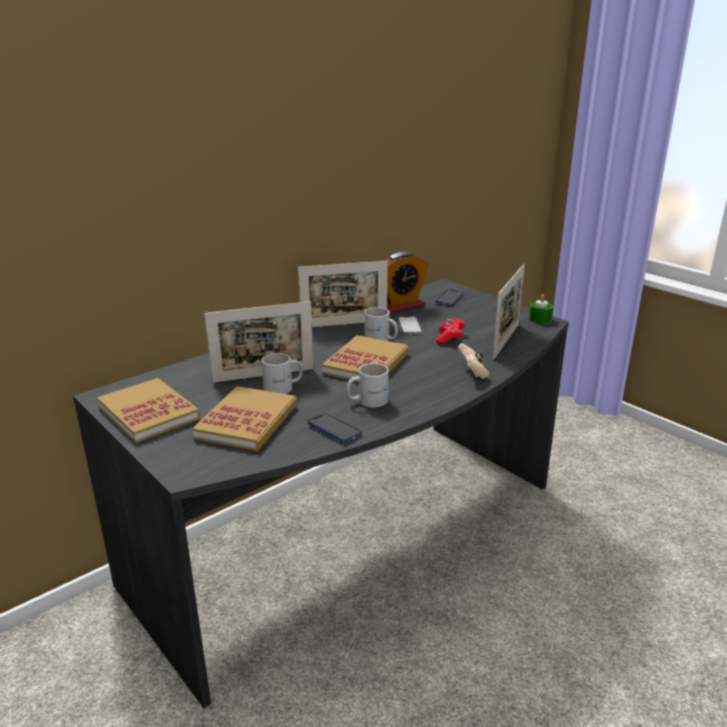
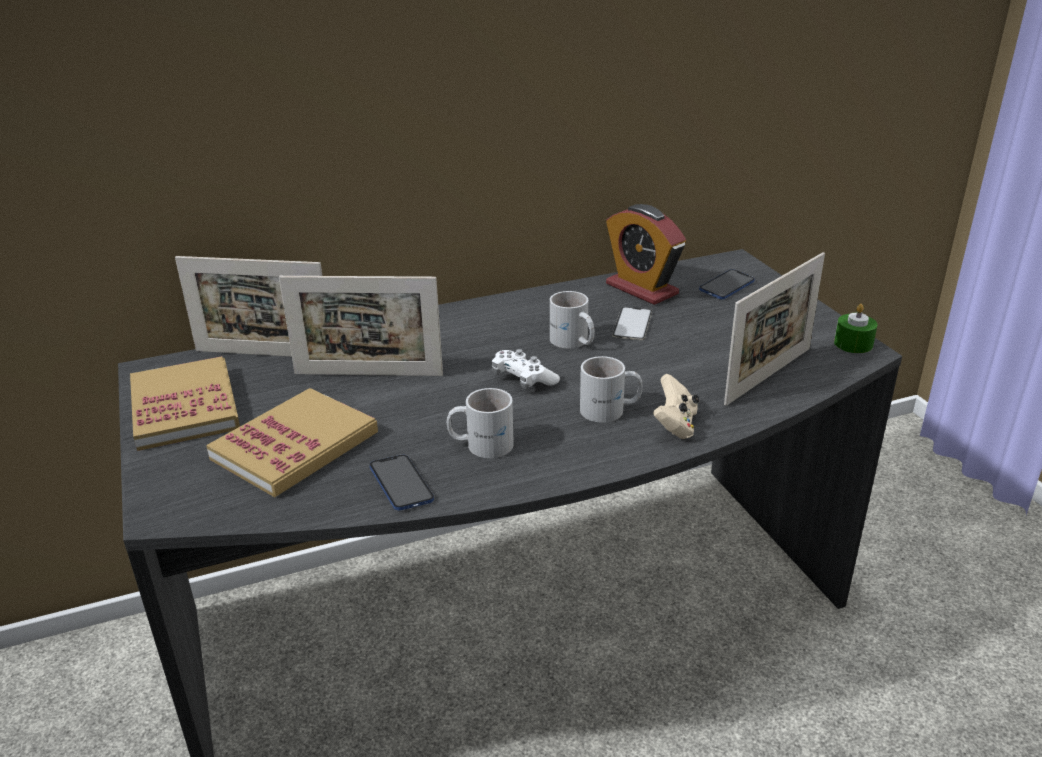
camera: 20 degrees right, 5 degrees up
white mug [261,353,303,394] -> white mug moved to [580,356,643,423]
picture frame [298,261,388,327] -> picture frame moved to [175,256,322,357]
book [322,335,409,382] -> white game controller [492,349,560,389]
alarm clock [384,252,429,314] -> alarm clock turned 60 degrees clockwise [606,204,686,305]
red game controller [436,318,465,344] -> none

